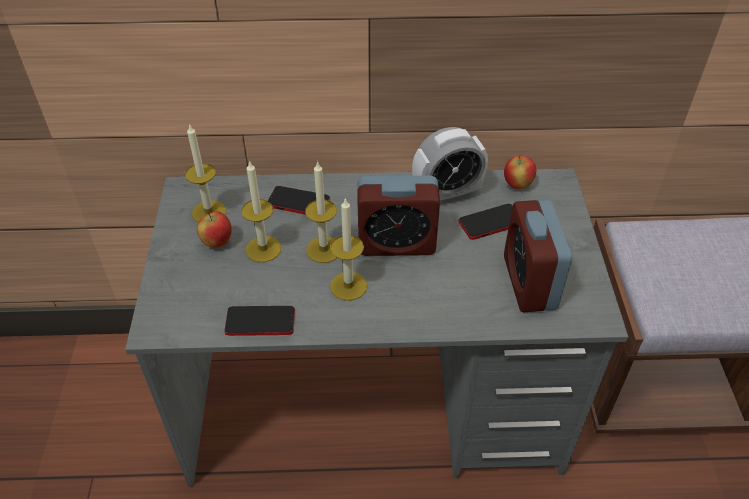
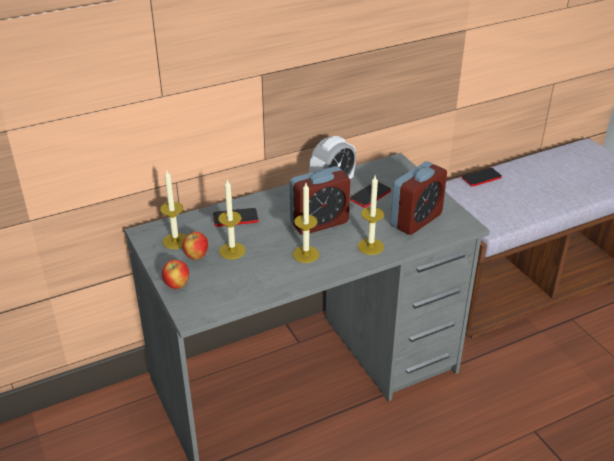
camera: 25 degrees left, 10 degrees down
phone [225,306,295,336] -> phone moved to [462,168,502,186]
candle [305,161,337,263] -> candle moved to [358,176,384,255]
apple [504,155,536,190] -> apple moved to [162,260,189,289]
alarm clock [504,199,572,312] -> alarm clock turned 105 degrees counterclockwise [390,162,447,235]

